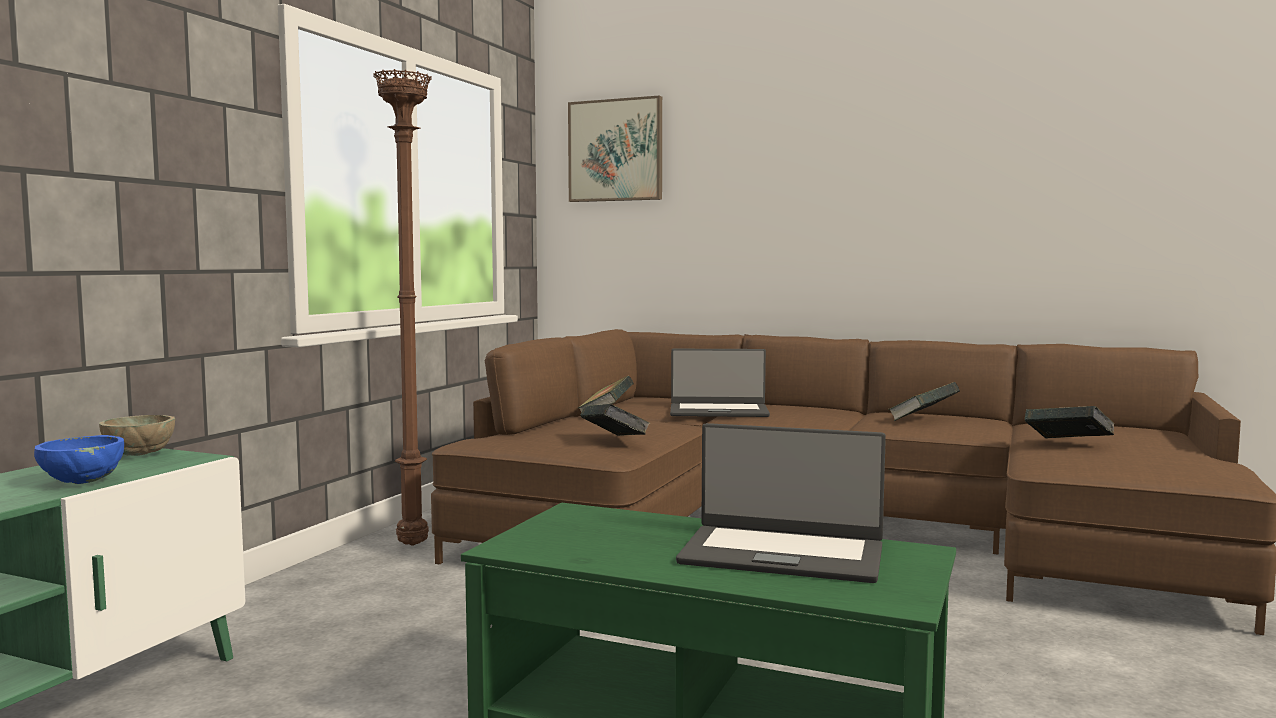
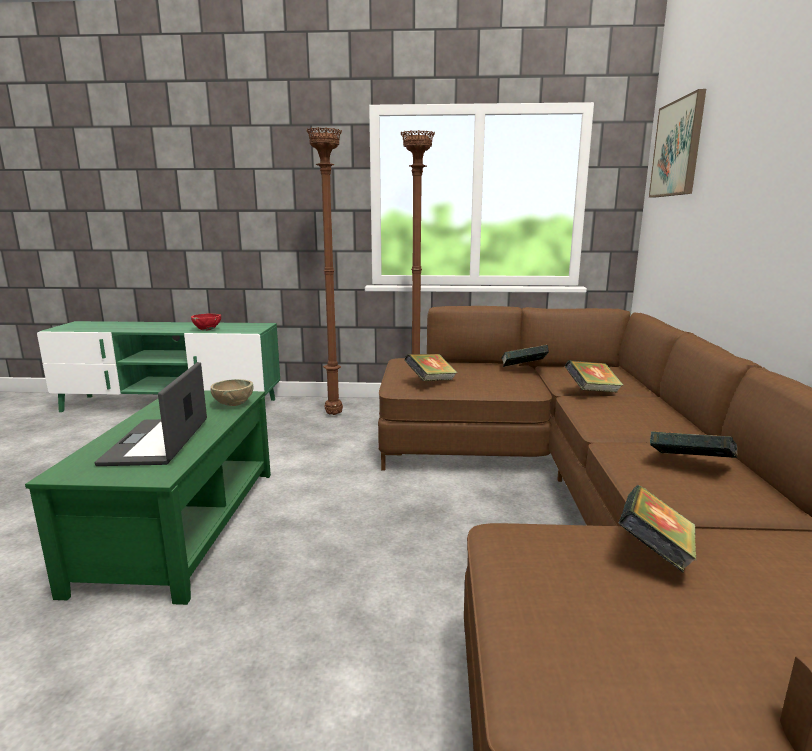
camera: 70 degrees right, 10 degrees up
blue bowl [34,435,124,484] -> red bowl [191,314,221,331]
beige bowl [99,415,175,456] -> beige bowl moved to [210,379,253,406]
laptop [670,349,770,417] -> book [565,360,624,393]
none -> brown floor lamp [307,127,343,415]

